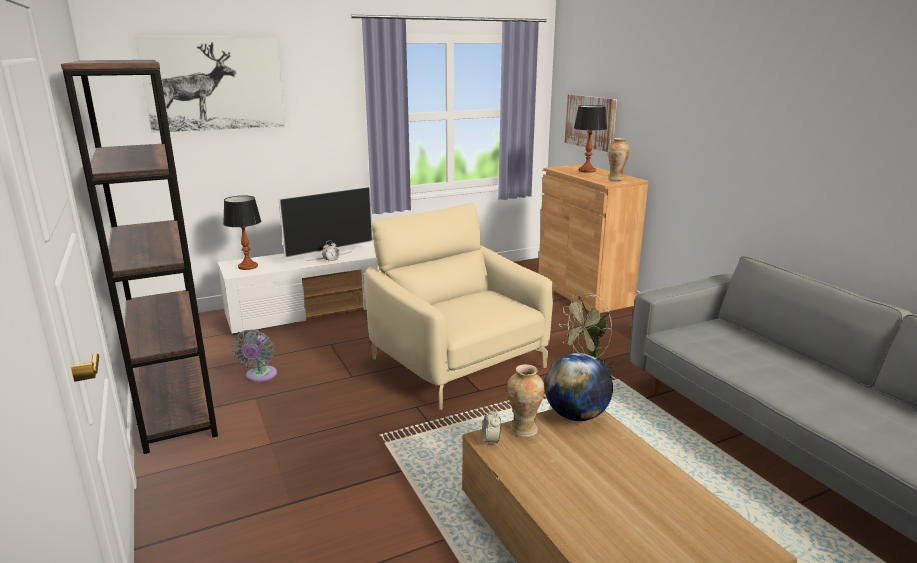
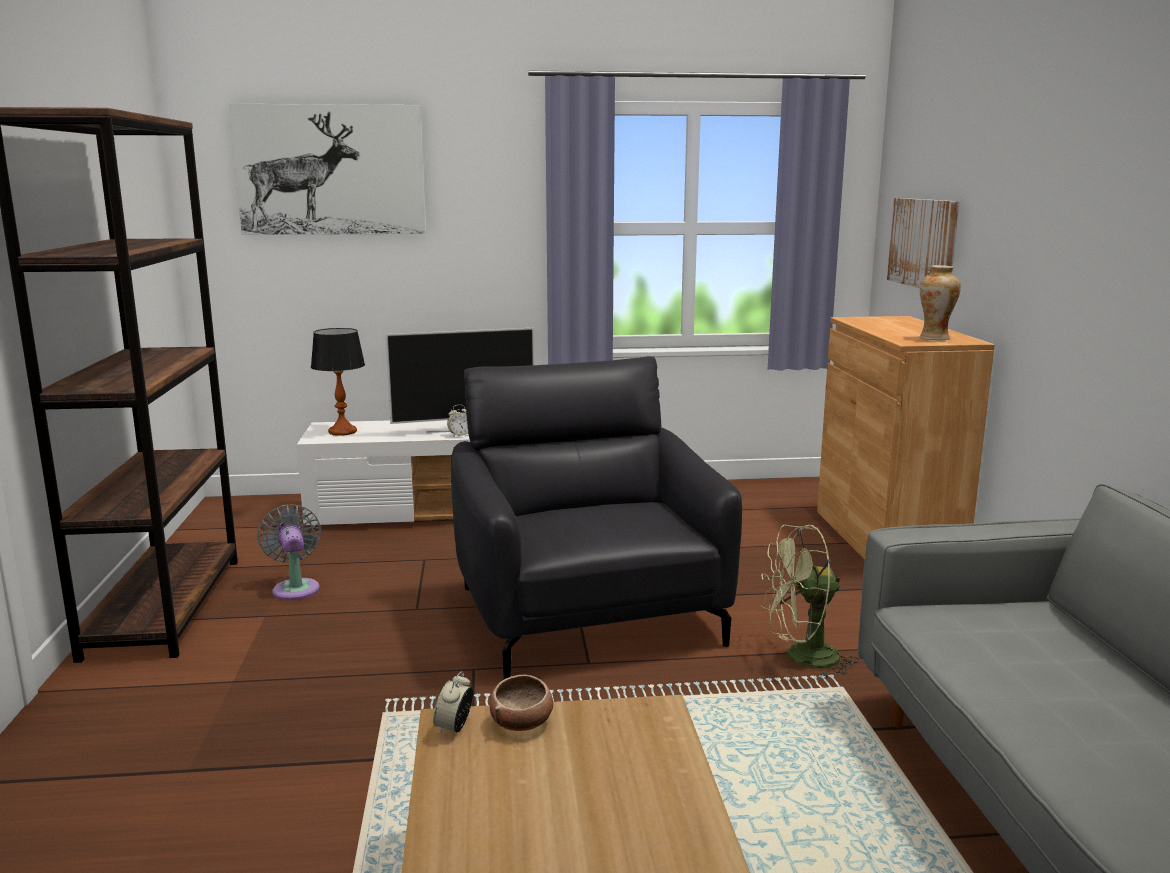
camera: 20 degrees right, 5 degrees down
grey fan [232,329,277,382] -> grey fan turned 135 degrees clockwise [258,505,321,600]
beige armchair [365,202,554,410] -> black armchair [451,356,742,679]
vase [507,364,545,437] -> bowl [490,675,553,731]
globe [545,353,613,421] -> none
table lamp [574,105,607,173] -> none

